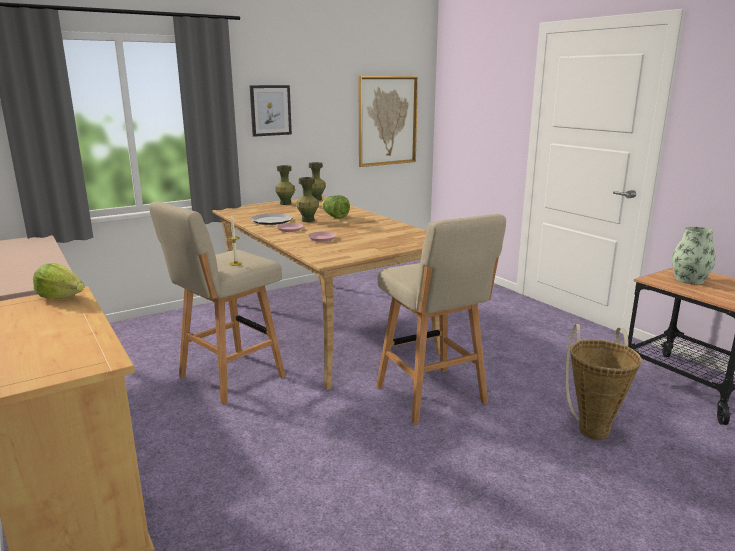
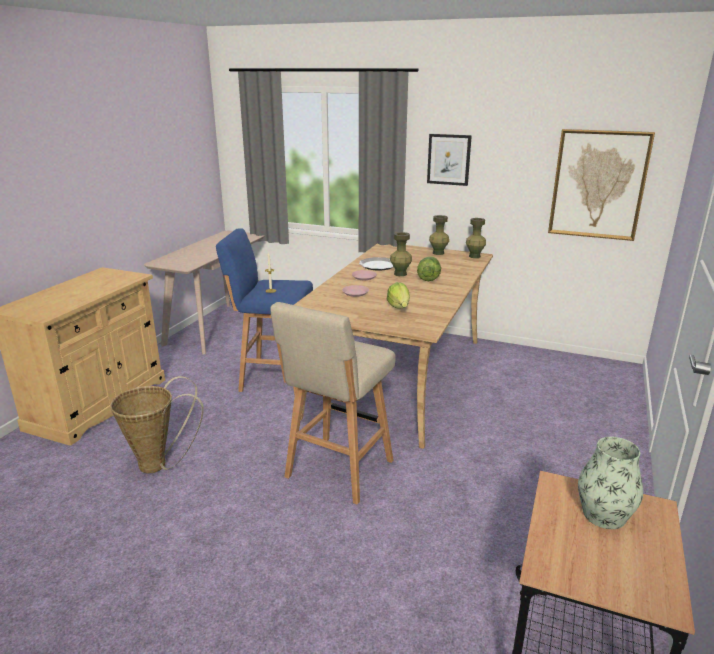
camera: 55 degrees right, 5 degrees up
lettuce [33,263,84,300] -> lettuce moved to [387,282,410,309]
beige stool [149,201,286,405] -> blue stool [216,228,313,395]
basket [565,324,642,440] -> basket moved to [110,376,204,473]

